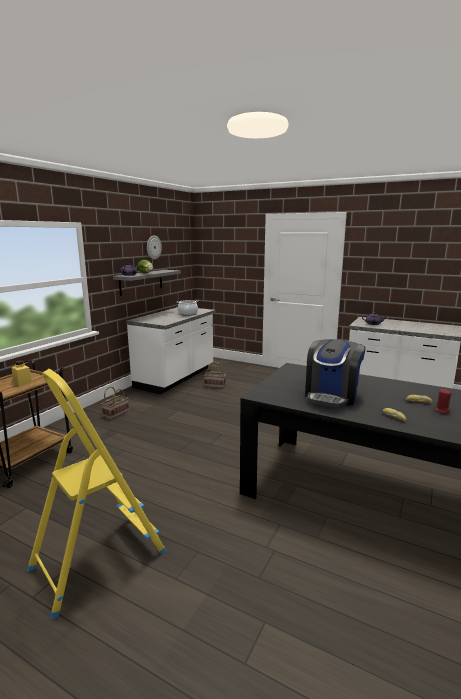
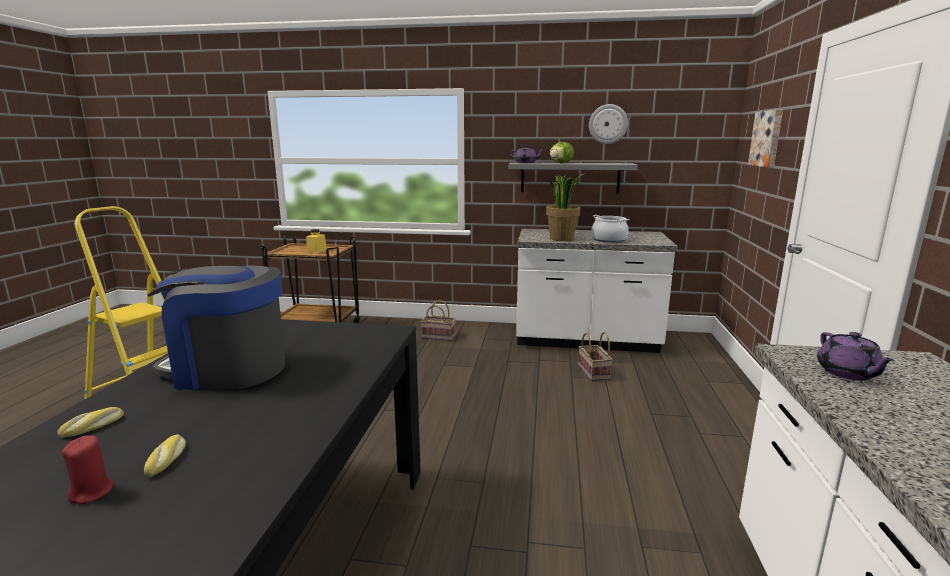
camera: 70 degrees right, 0 degrees up
none -> potted plant [546,171,586,241]
none -> picture [748,110,783,168]

